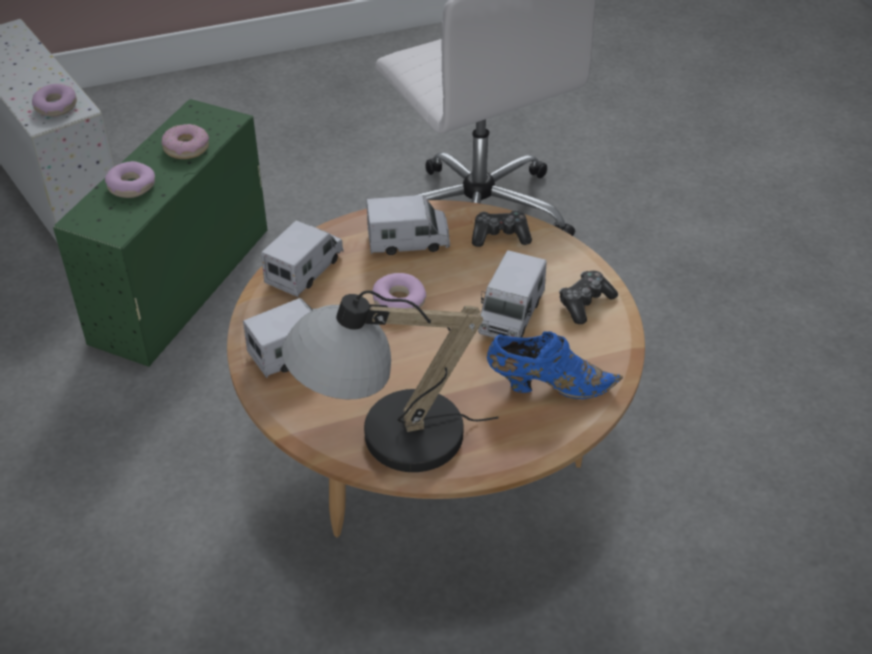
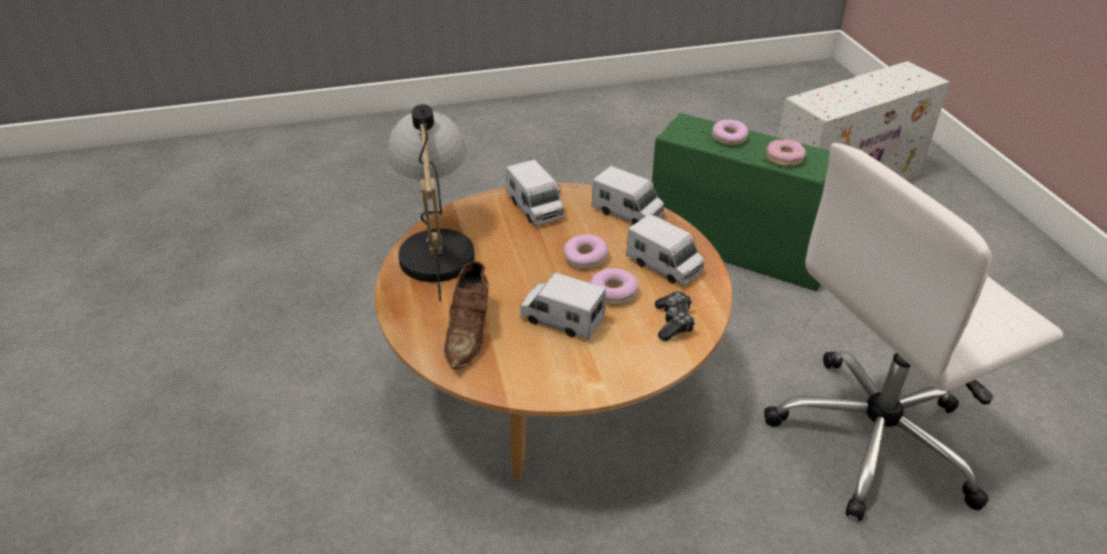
camera: 95 degrees right, 5 degrees down
donut [32,84,77,116] -> donut moved to [590,268,638,305]
toy truck [367,195,450,255] -> toy truck turned 45 degrees counterclockwise [626,214,704,286]
blue shoe [487,332,623,399] -> brown shoe [444,261,489,369]
game controller [559,271,618,324] -> none

